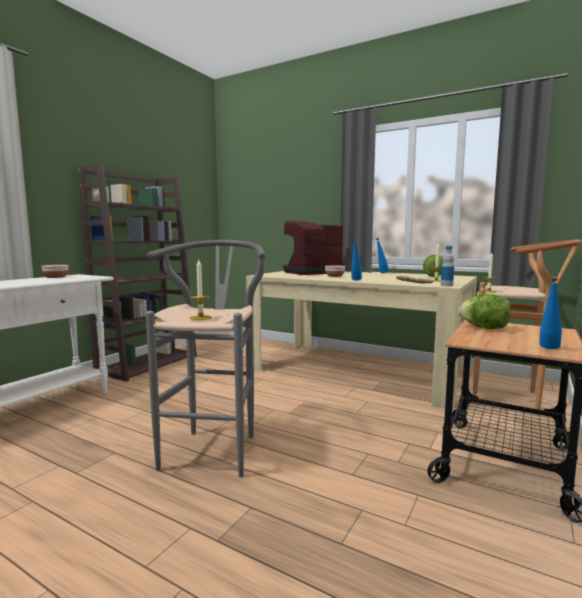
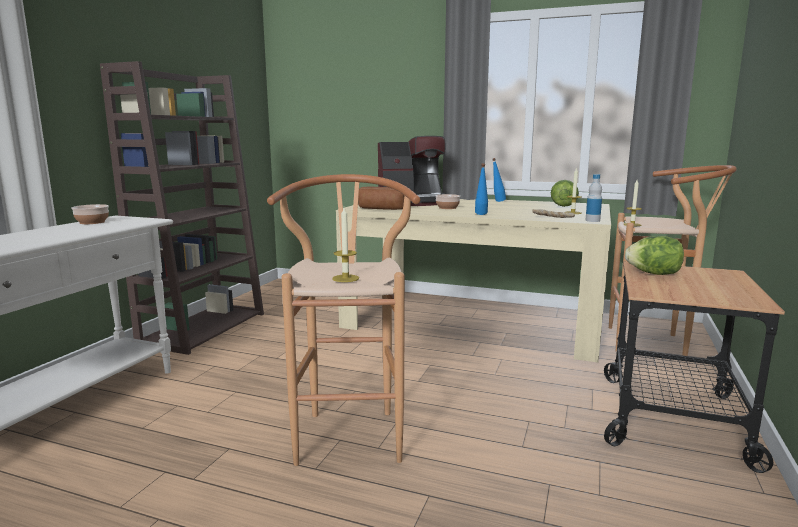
camera: 10 degrees left, 5 degrees up
grey stool [146,240,265,477] -> brown stool [267,174,420,466]
coffee machine [283,221,343,275] -> coffee machine turned 150 degrees counterclockwise [378,136,445,206]
blue bottle [539,276,562,349] -> none
none -> bread [358,187,404,210]

